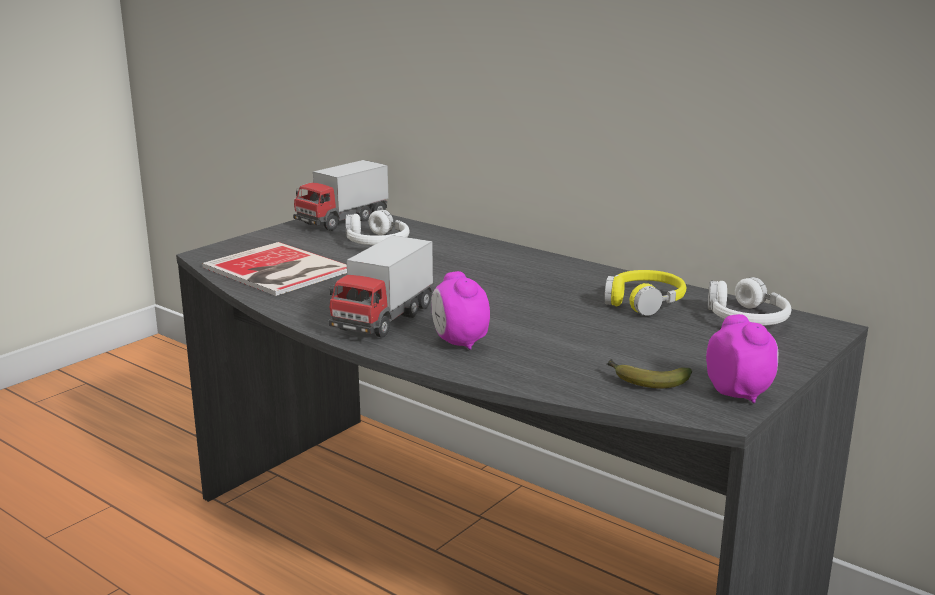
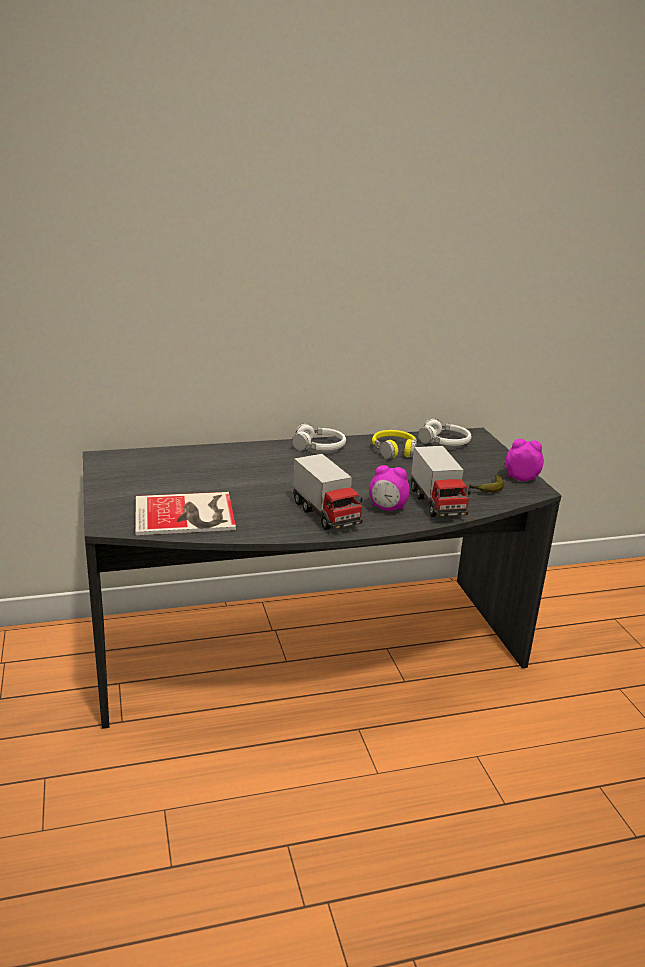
camera: 55 degrees left, 5 degrees up
toy truck [293,160,389,231] -> toy truck moved to [410,446,471,517]
white headphones [346,210,409,245] -> white headphones moved to [292,423,346,451]

